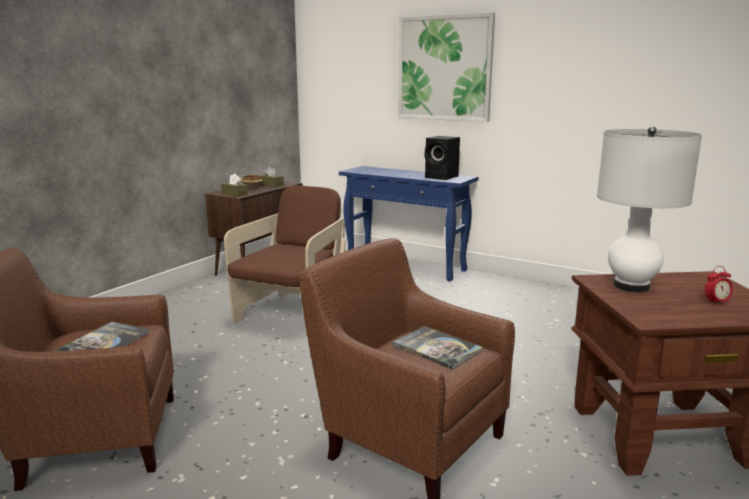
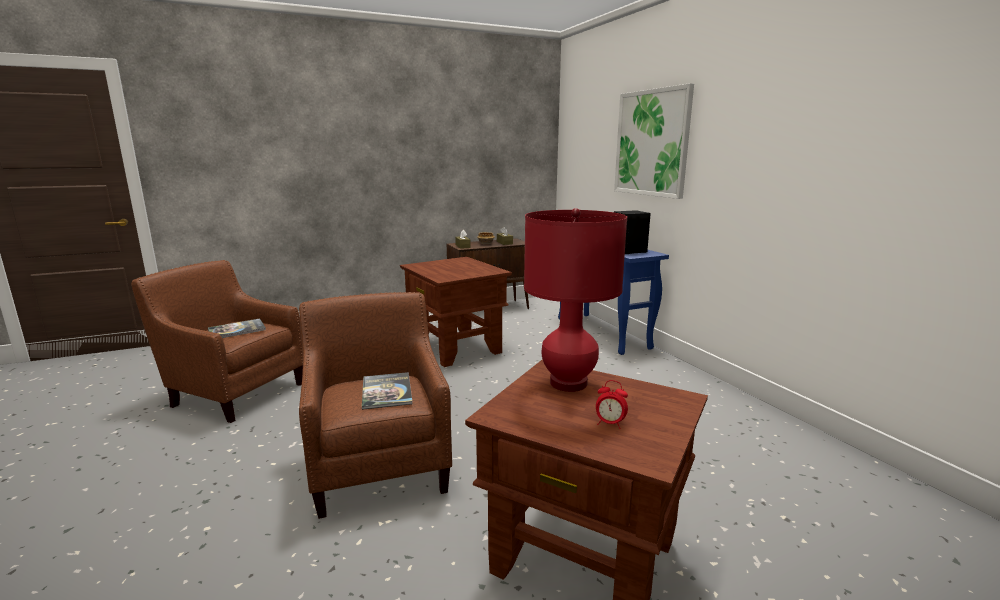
camera: 35 degrees right, 0 degrees up
brown armchair [224,186,346,336] -> brown side table [400,257,512,367]
white table lamp [597,126,702,292] -> red table lamp [524,208,627,392]

